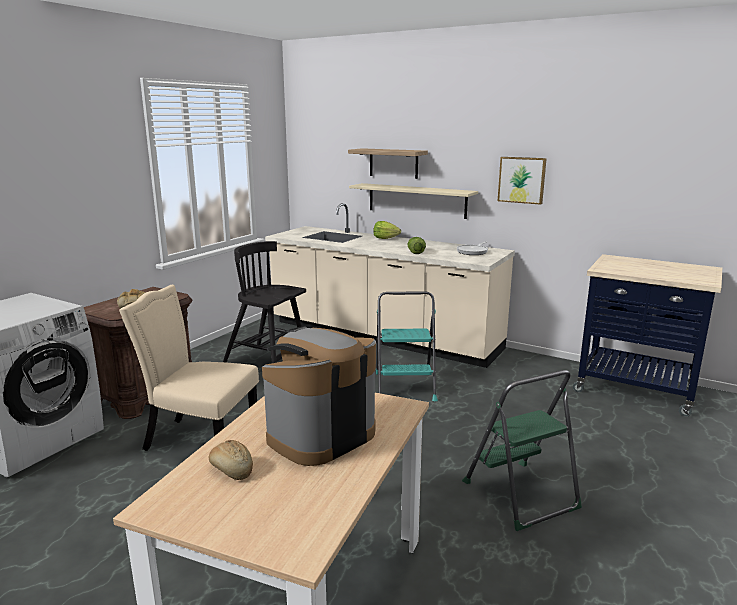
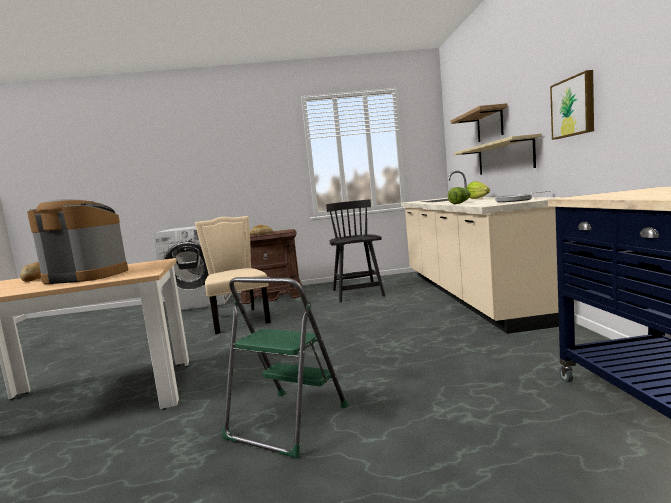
camera: 55 degrees right, 10 degrees down
turquoise step ladder [376,291,438,401] -> none

